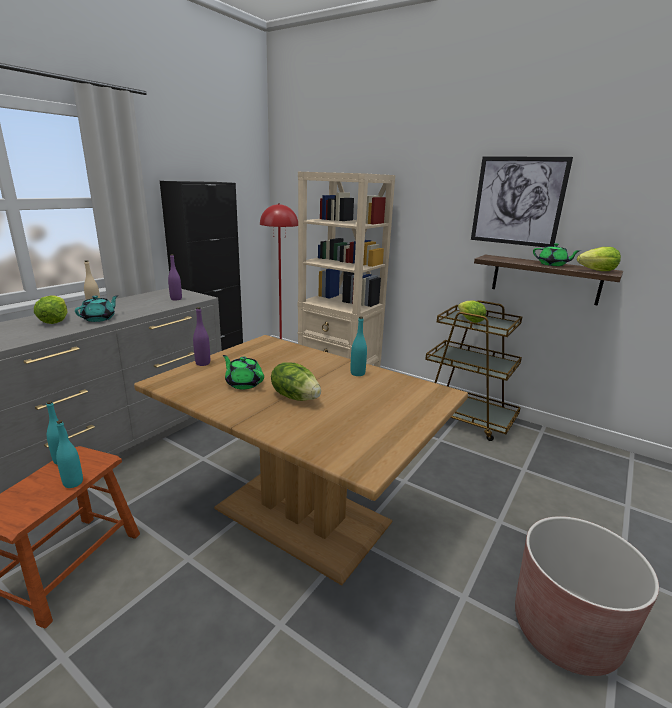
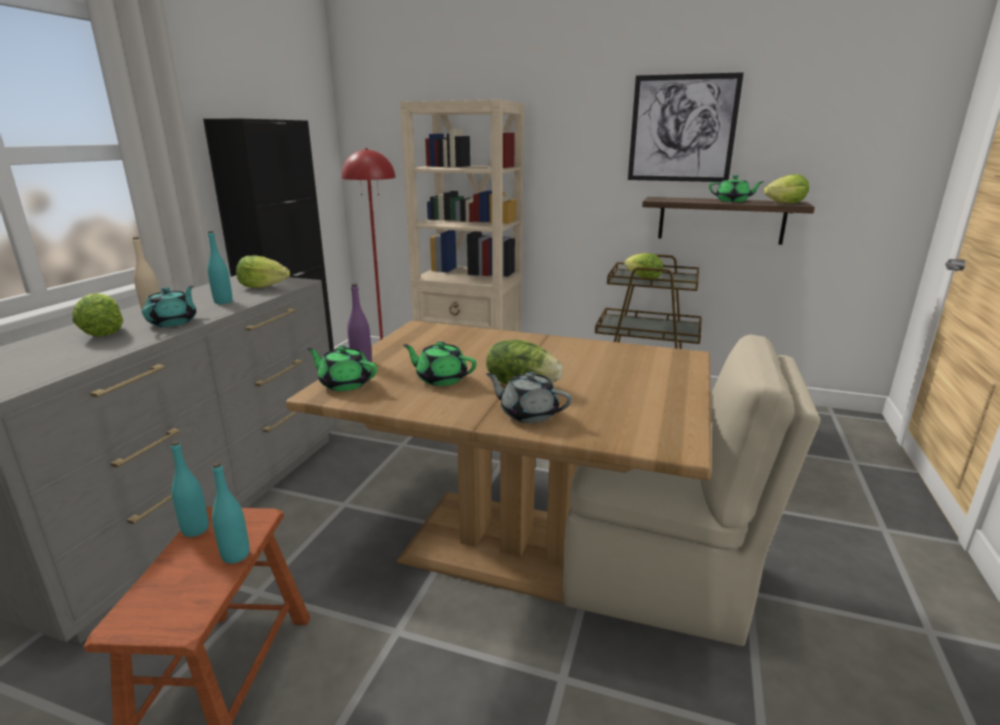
camera: 15 degrees left, 0 degrees up
purple bottle [168,254,182,300] -> lettuce [236,255,290,288]
turquoise bottle [351,316,367,376] -> turquoise bottle moved to [208,231,233,304]
brown planter [515,516,659,676] -> none
none -> green teapot [307,346,377,391]
none -> grey teapot [486,372,572,423]
none -> beige chair [563,335,821,646]

